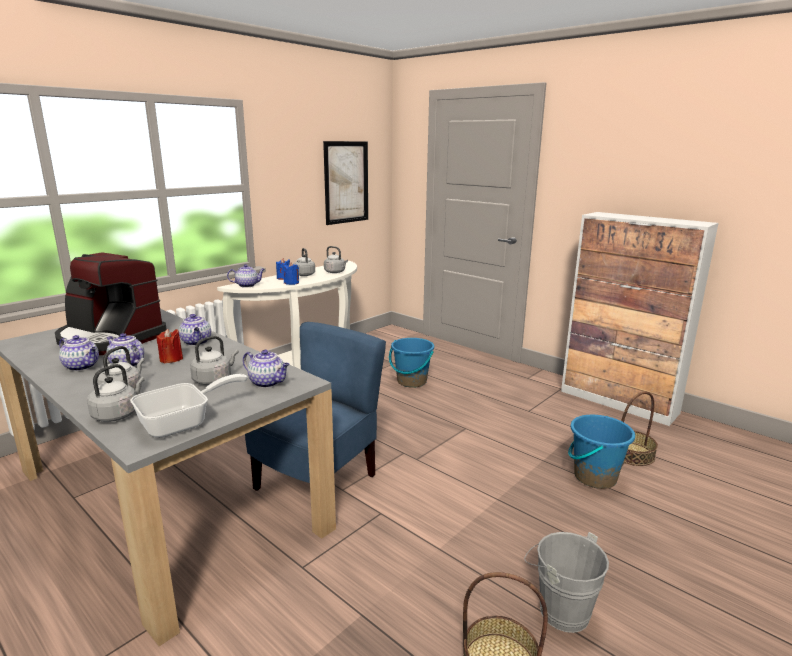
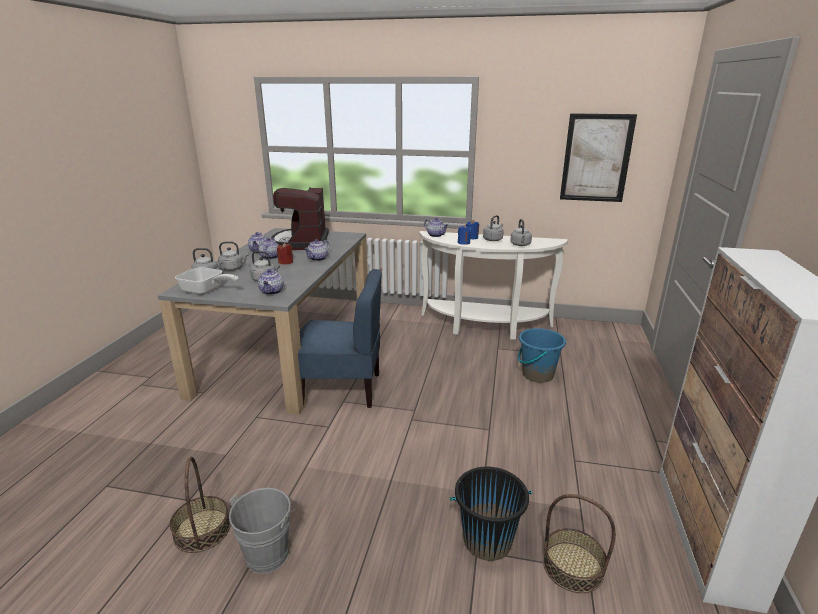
camera: 60 degrees right, 5 degrees up
blue bucket [568,415,635,489] -> black bucket [450,467,532,561]

